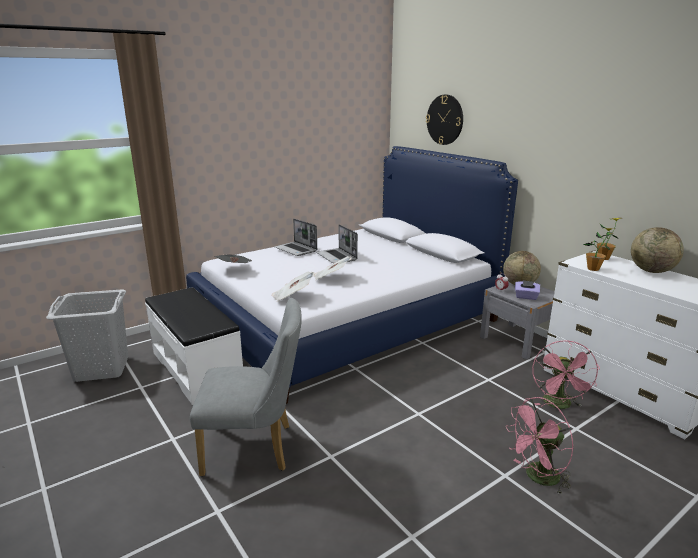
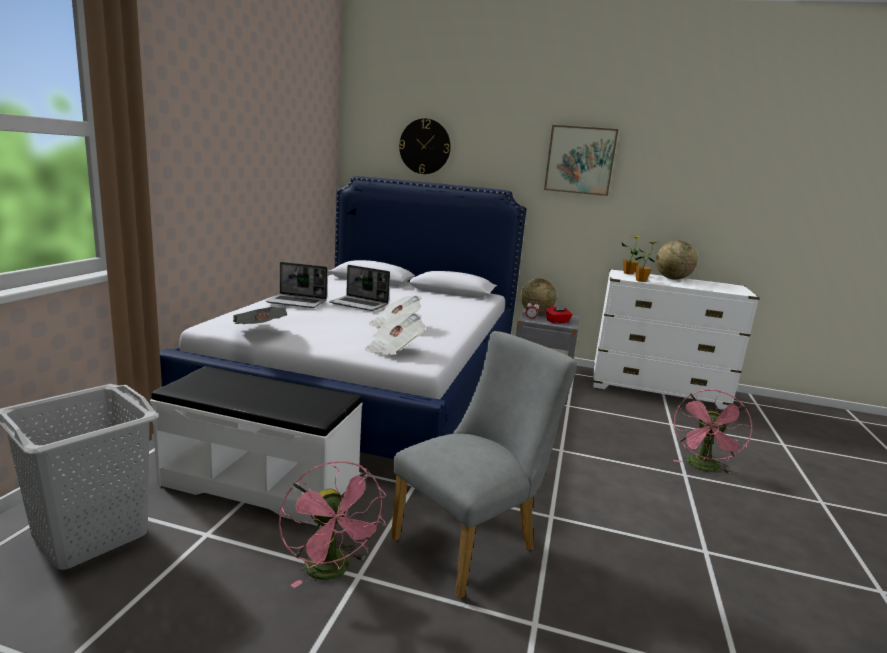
camera: 40 degrees left, 5 degrees down
purple tissue box [515,280,540,300] -> red tissue box [546,305,572,323]
pink fan [532,340,600,409] -> pink fan moved to [279,461,386,588]
none -> picture [544,125,618,196]

